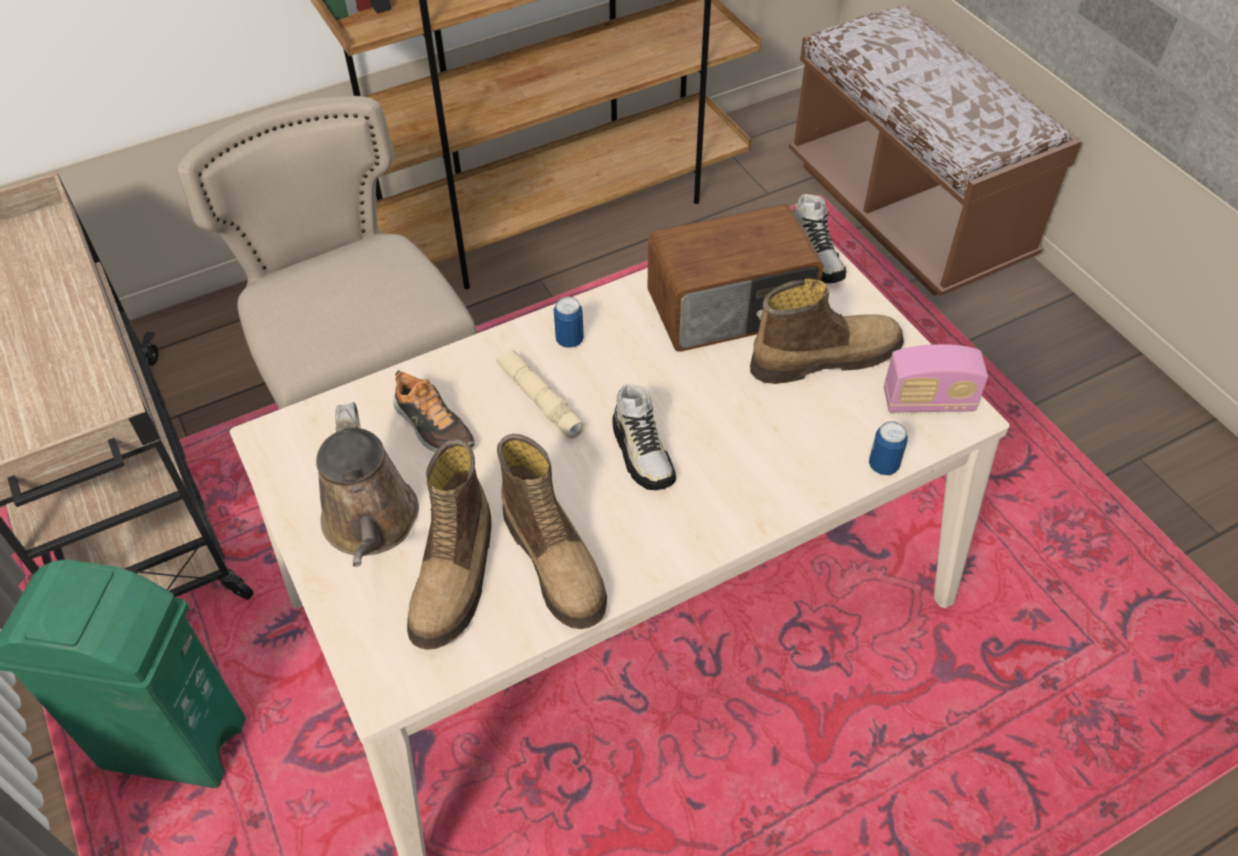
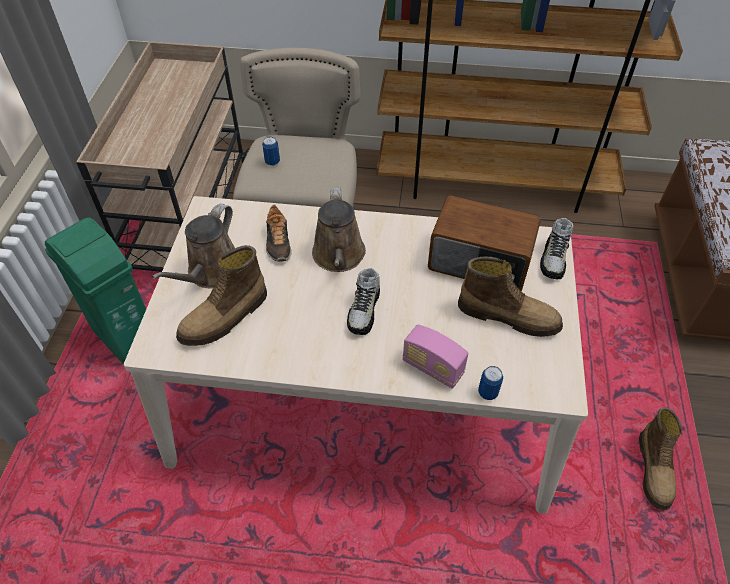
camera: 35 degrees right, 0 degrees up
beige flashlight [497,349,585,439] -> brown watering can [312,188,366,272]
boot [497,434,607,629] -> boot moved to [639,407,682,510]
can [554,296,584,348] -> can moved to [262,136,280,166]
radio [884,344,988,412] -> radio moved to [402,325,468,389]

